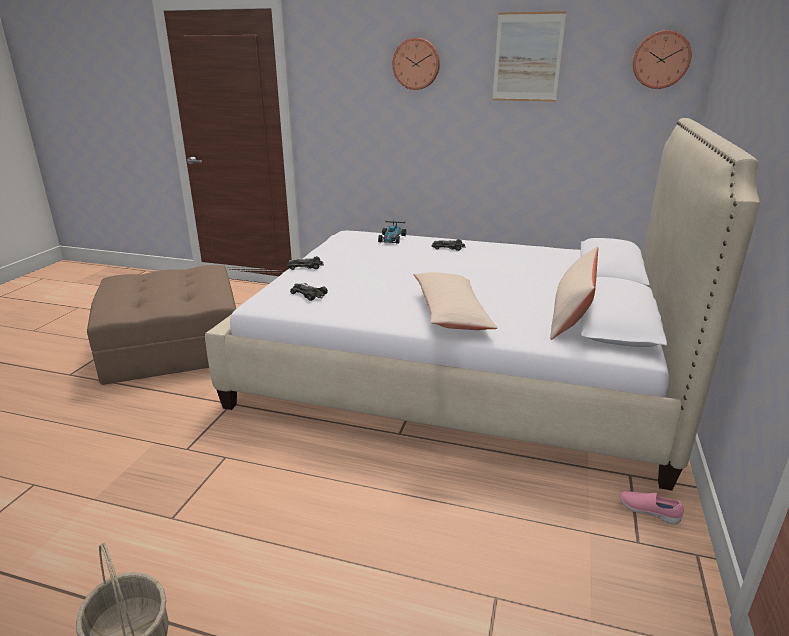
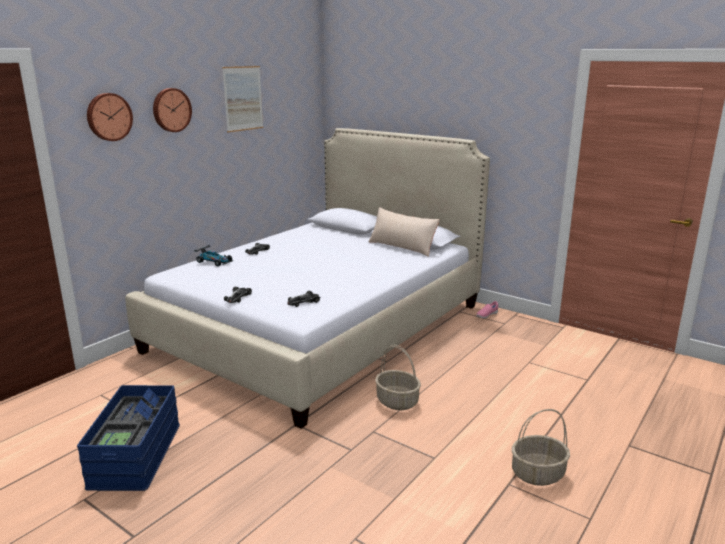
camera: 70 degrees left, 5 degrees down
brown ottoman [87,265,236,385] -> blue storage box [77,385,180,491]
beige pillow [414,272,498,330] -> none
wall clock [633,30,692,89] -> wall clock moved to [87,93,133,141]
none -> basket [375,345,421,410]

